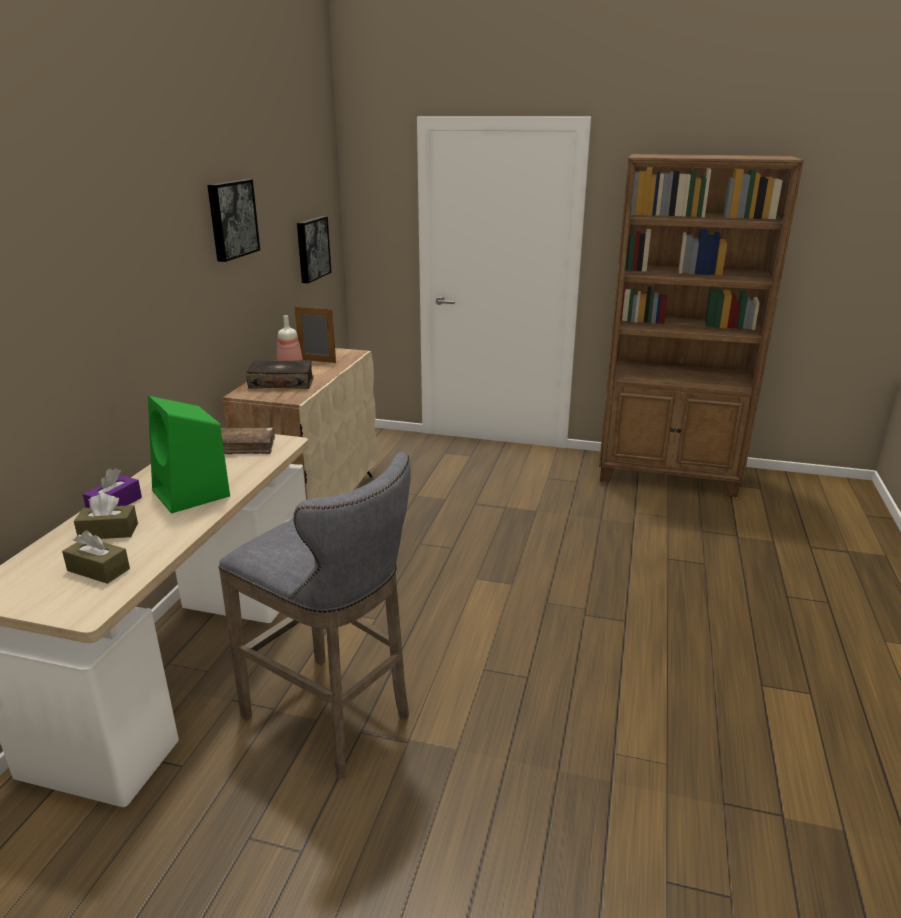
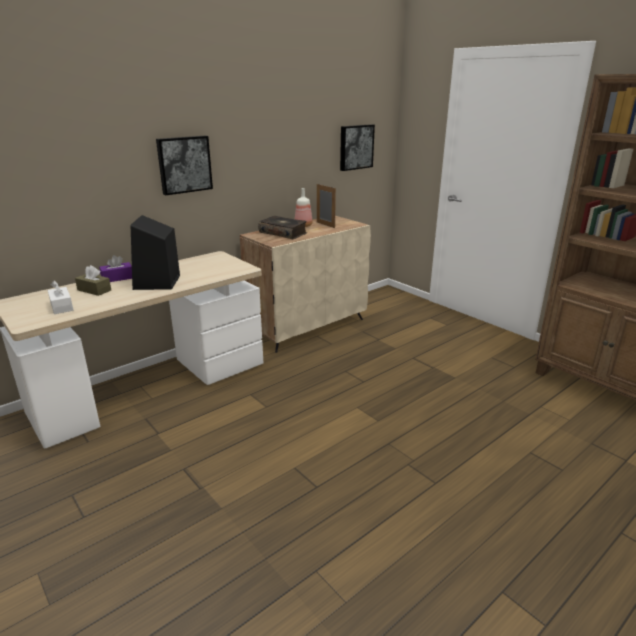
camera: 35 degrees right, 0 degrees up
brown tissue box [62,530,130,584] -> white tissue box [48,281,73,314]
green speaker [148,396,230,513] -> black speaker [131,215,180,290]
picture [207,179,260,262] -> picture moved to [156,136,213,195]
grey stool [218,452,411,779] -> none
brown book [221,427,275,454] -> none

